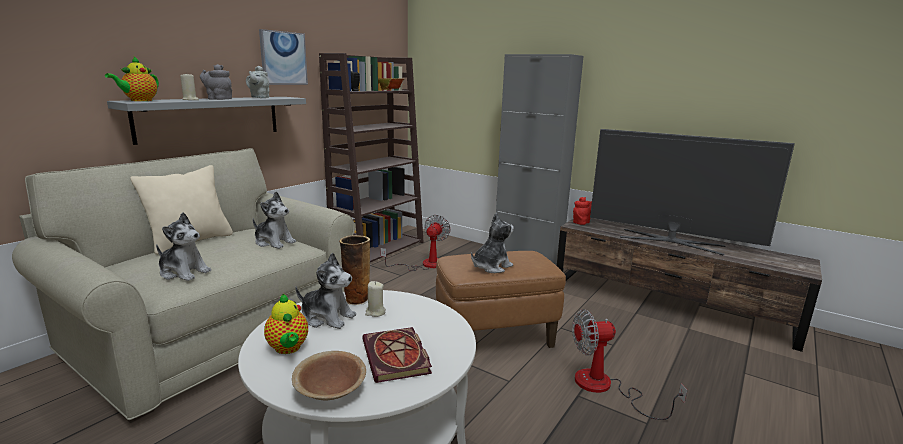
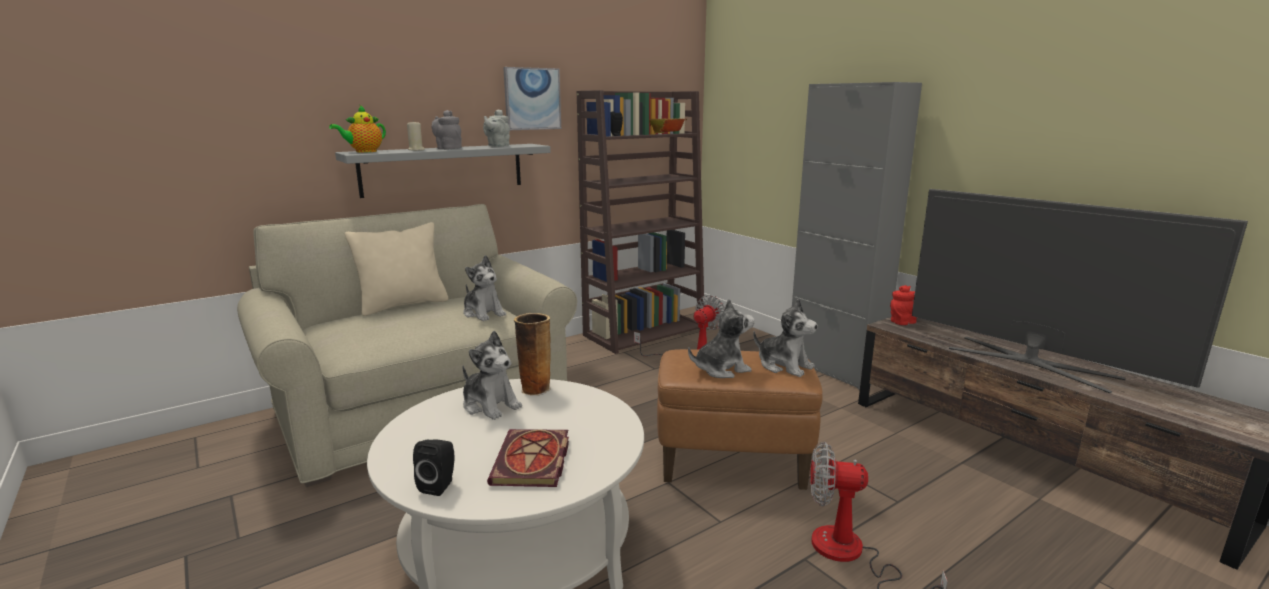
camera: 20 degrees right, 0 degrees up
plush toy [156,212,211,281] -> plush toy moved to [753,299,818,377]
teapot [264,294,308,354] -> none
brown bowl [292,351,366,400] -> black speaker [413,440,454,496]
beige candle [365,281,386,317] -> none

